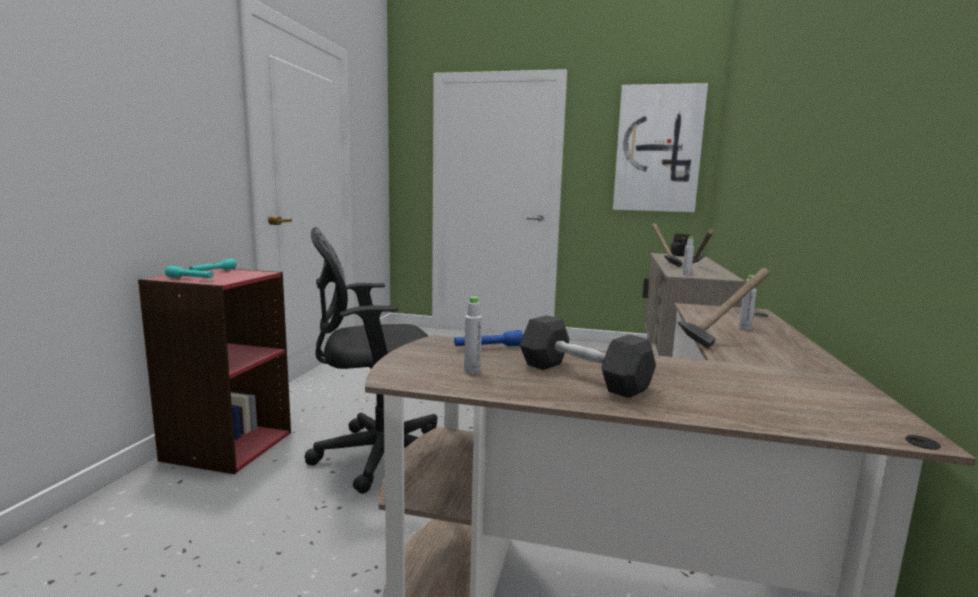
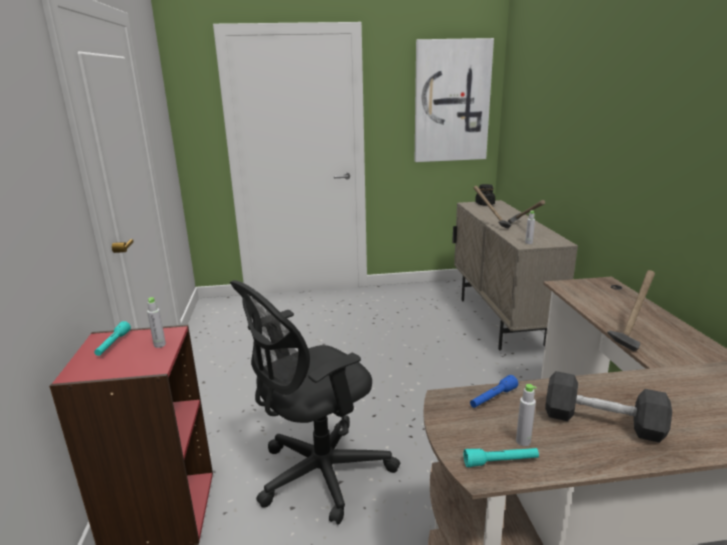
camera: 20 degrees left, 10 degrees up
turquoise flashlight [165,266,214,278] -> turquoise flashlight moved to [463,448,539,467]
grey bottle [739,275,757,331] -> grey bottle moved to [147,297,166,348]

